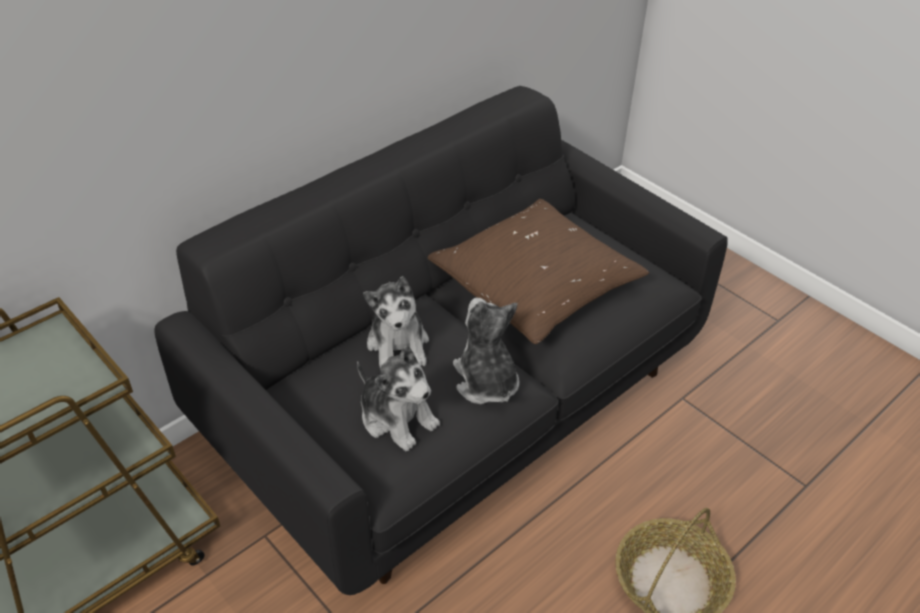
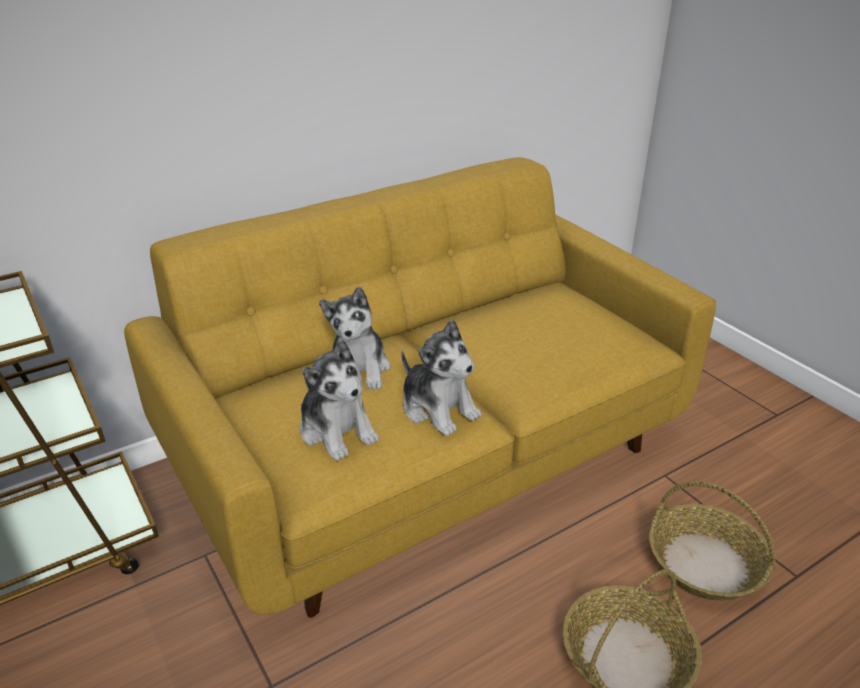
camera: 10 degrees right, 10 degrees down
black sofa [154,86,728,595] -> yellow sofa [124,157,716,618]
brown pillow [428,199,649,344] -> none
plush toy [453,298,520,404] -> plush toy turned 150 degrees clockwise [401,319,481,436]
none -> basket [649,481,775,601]

